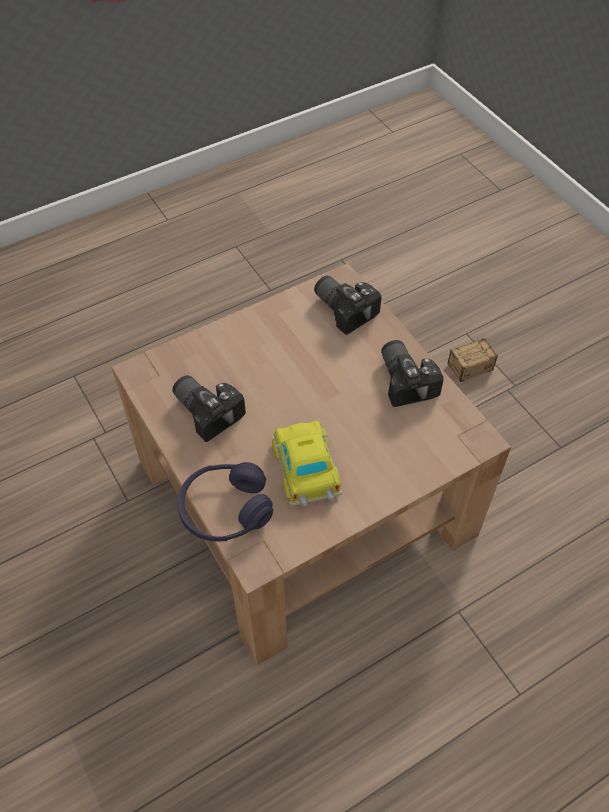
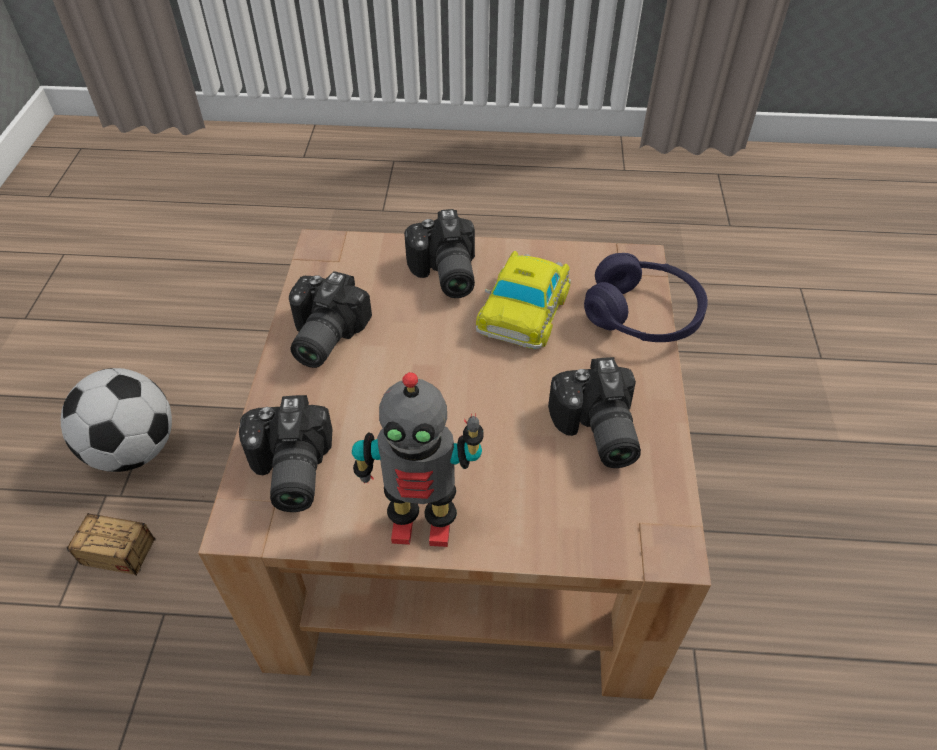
camera: 145 degrees left, 5 degrees down
none -> football [61,368,172,472]
none -> toy robot [352,372,484,547]
none -> camera [404,209,475,298]

